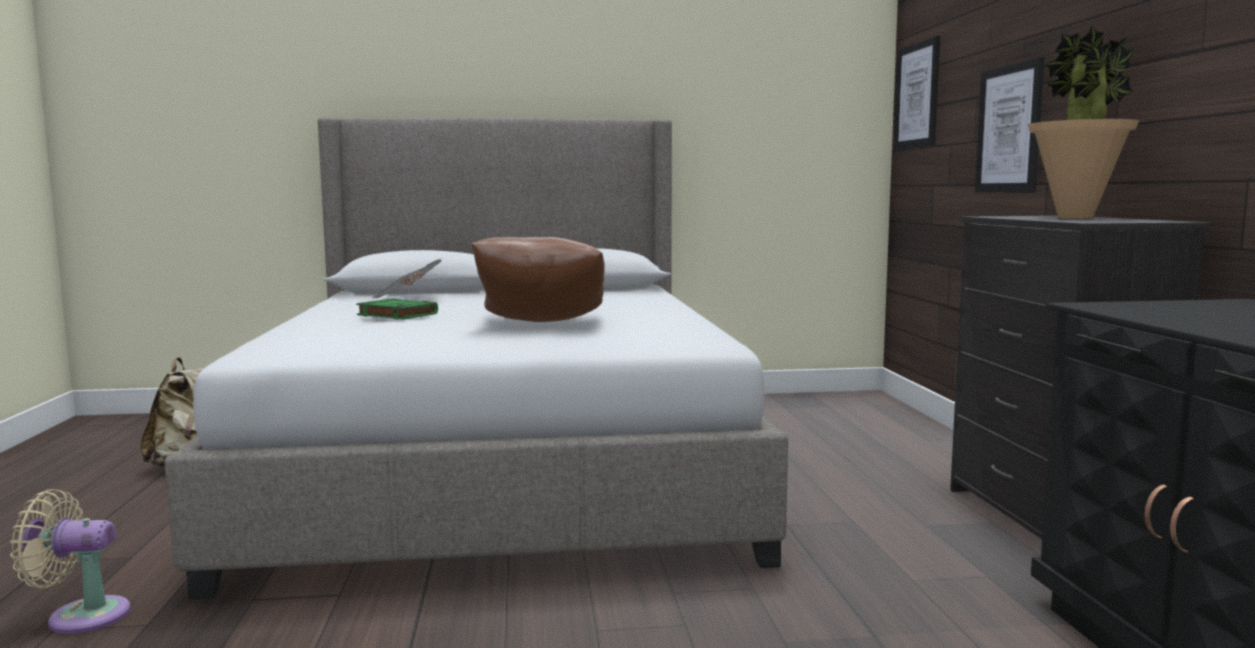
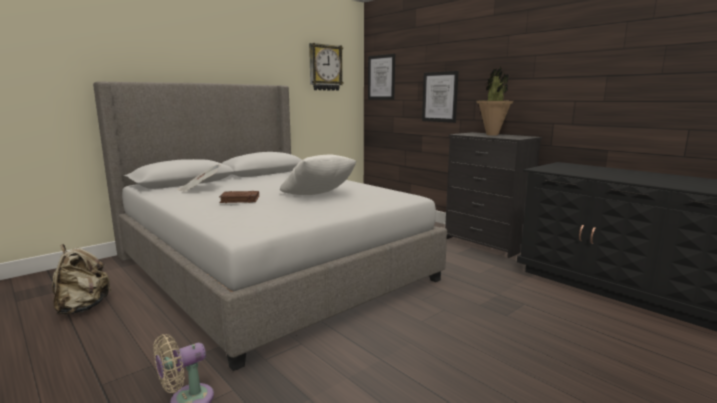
camera: 35 degrees left, 5 degrees up
green book [356,298,438,320] -> brown book [219,191,259,203]
brown pillow [471,237,605,322] -> white pillow [280,154,356,195]
none -> wall clock [309,43,344,91]

